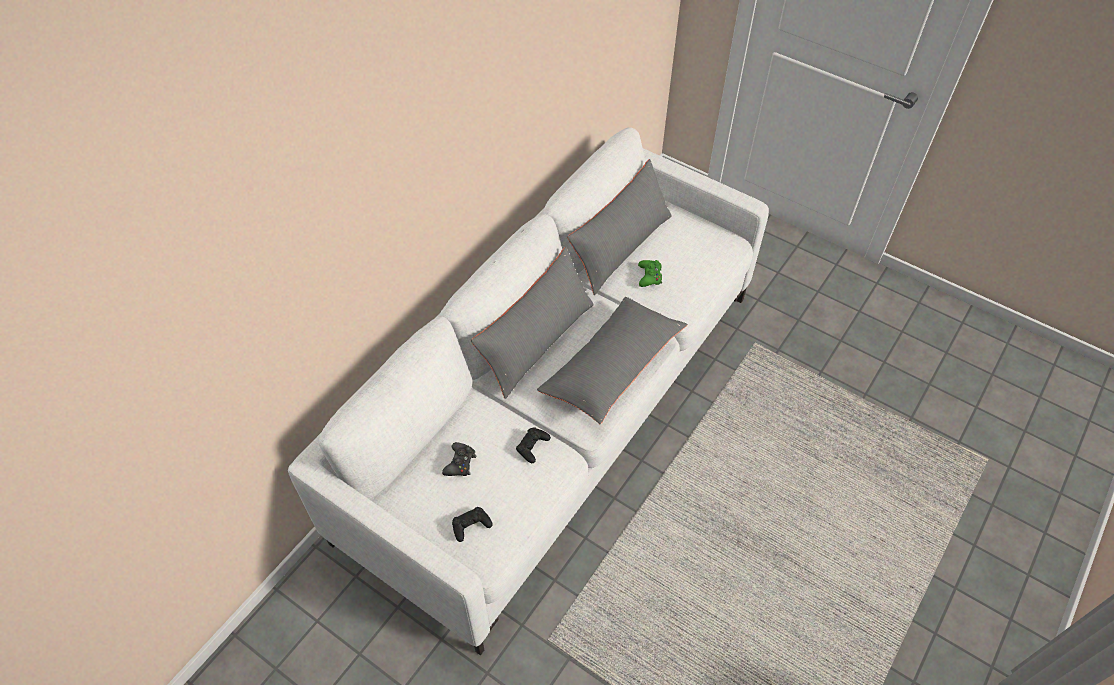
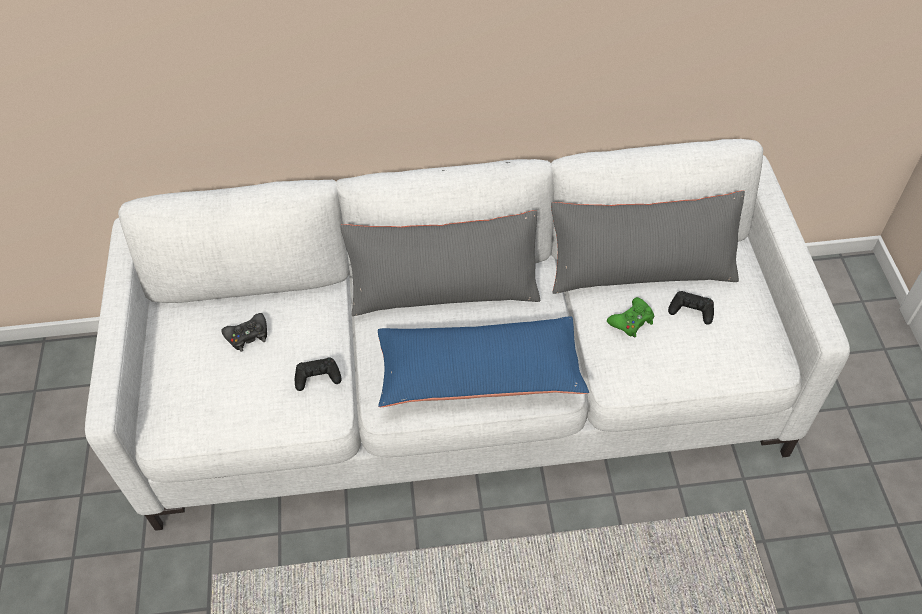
camera: 50 degrees right, 0 degrees up
black game controller [452,507,493,542] -> black game controller moved to [668,291,714,325]
grey pillow [537,297,688,425] -> blue pillow [378,316,589,407]

